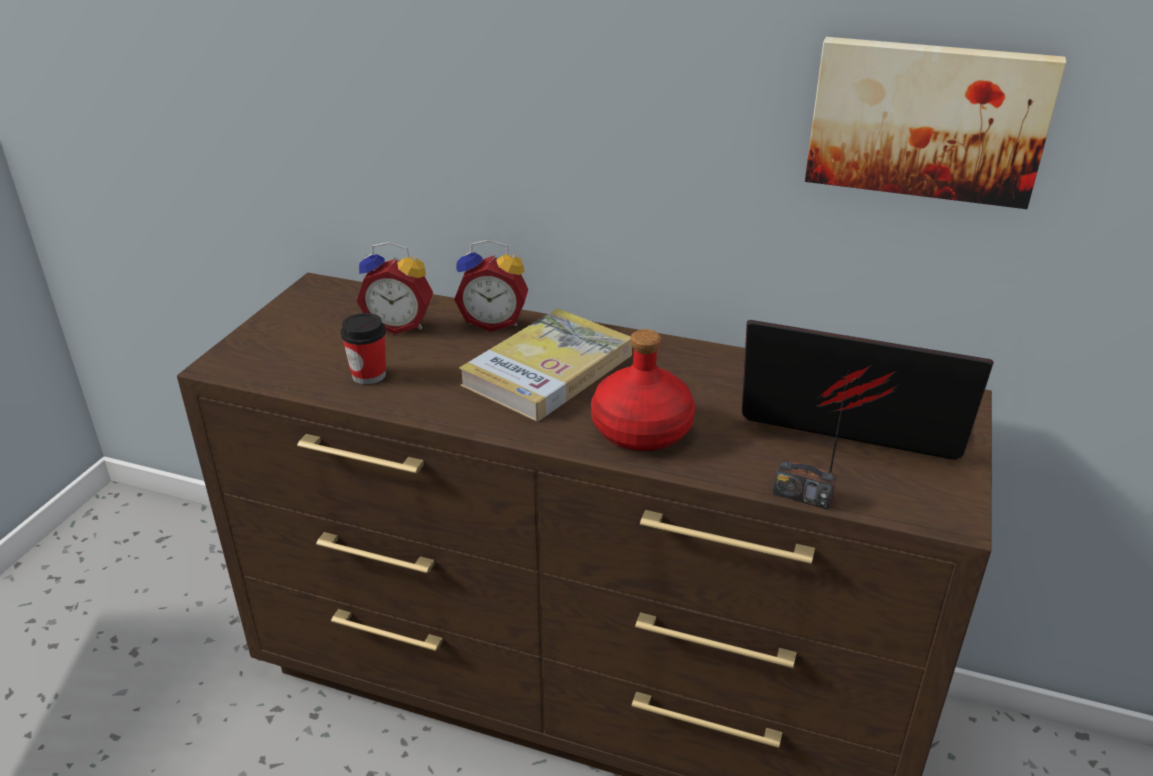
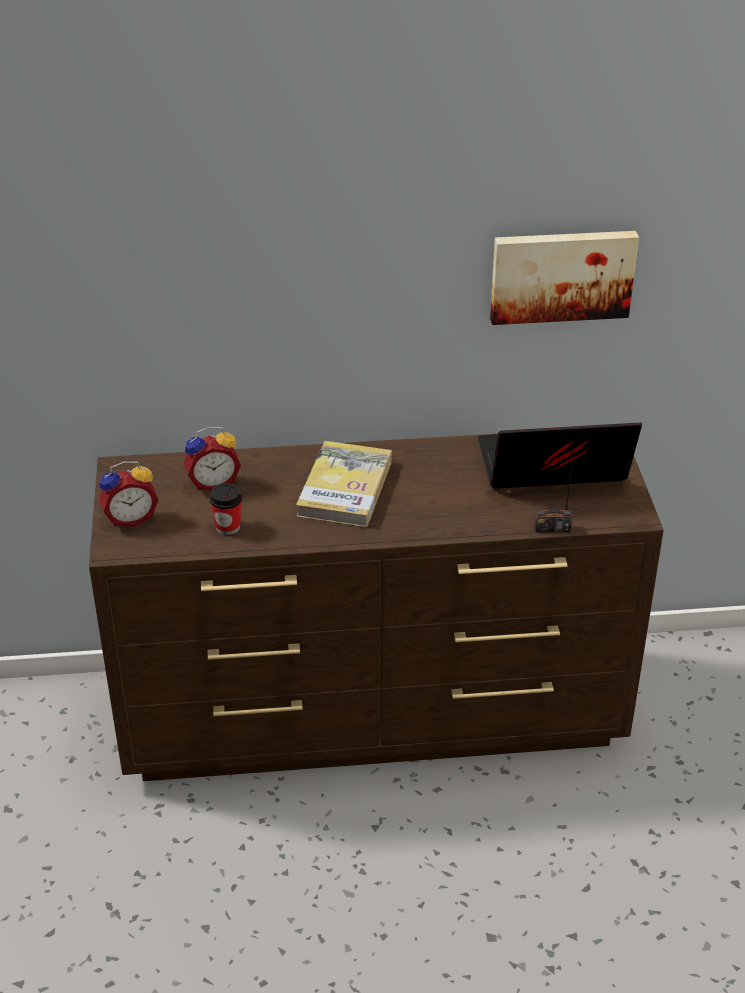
camera: 25 degrees left, 5 degrees up
alarm clock [454,239,528,332] -> alarm clock moved to [99,461,158,527]
red bottle [591,329,695,451] -> none

